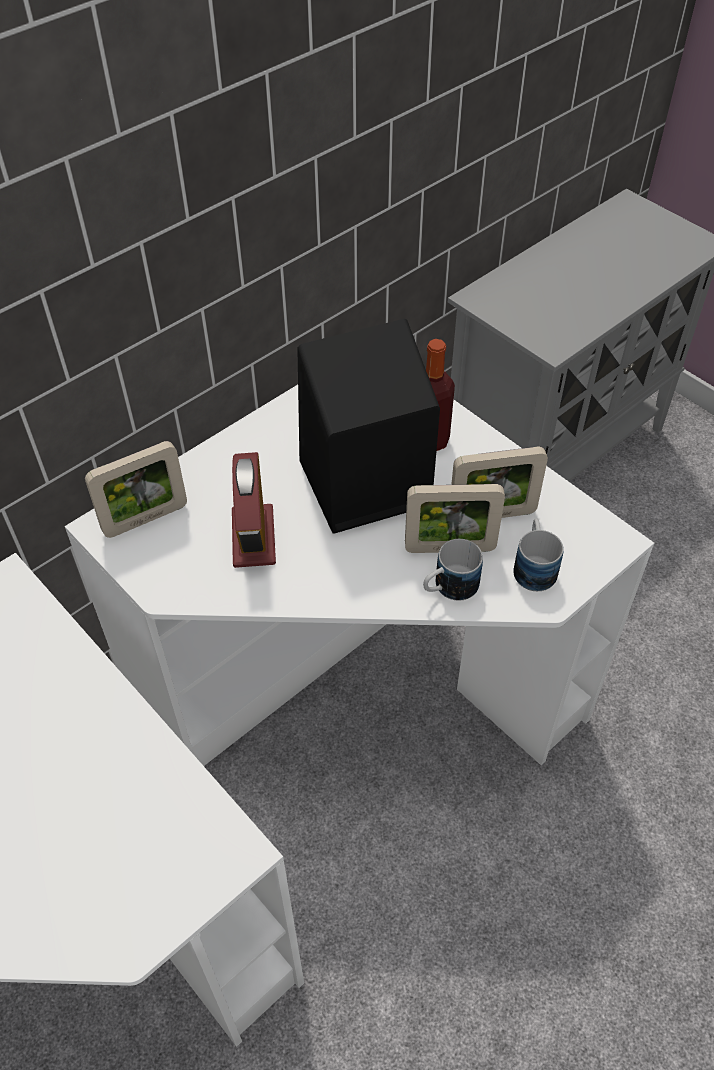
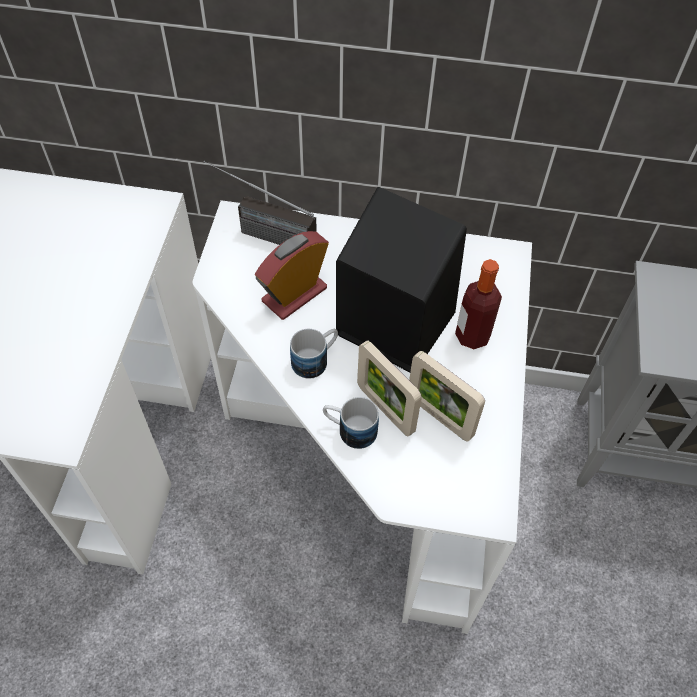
camera: 50 degrees right, 5 degrees up
picture frame [85,441,187,538] -> radio [204,161,317,245]
mug [513,519,564,591] -> mug moved to [290,329,338,379]

